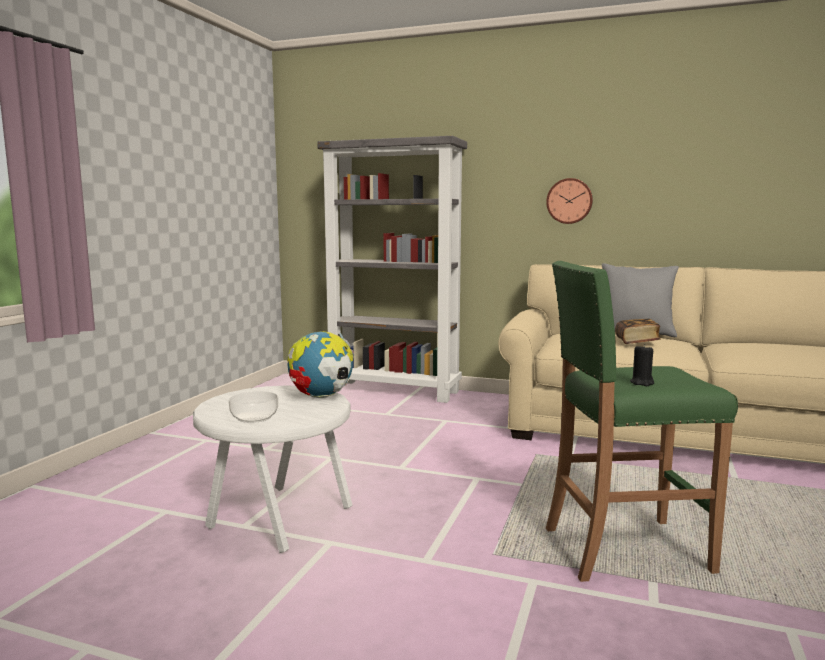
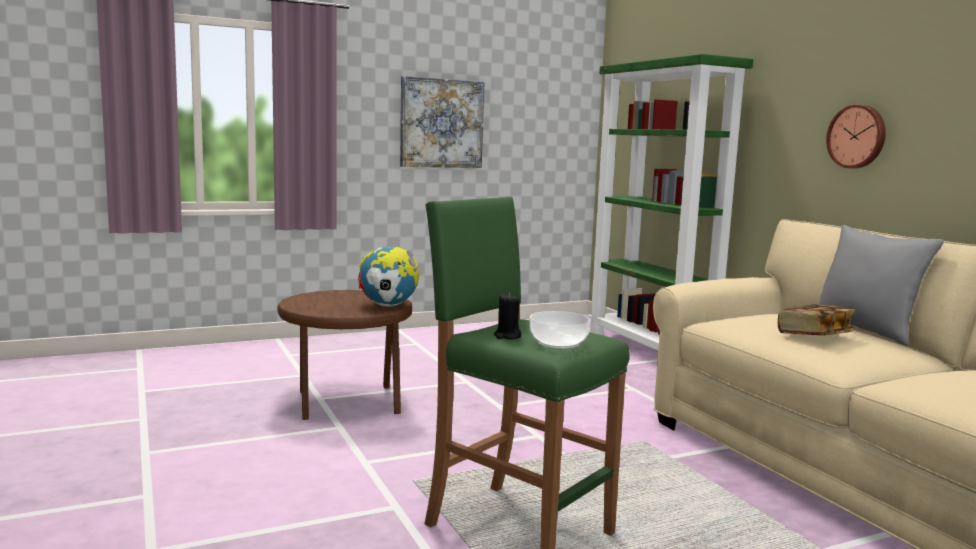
camera: 45 degrees right, 0 degrees up
white side table [193,385,352,553] -> brown side table [277,290,412,420]
bowl [229,391,278,423] -> bowl moved to [530,311,590,349]
grey bookcase [317,136,467,403] -> green bookcase [588,54,753,351]
none -> picture [400,76,484,168]

